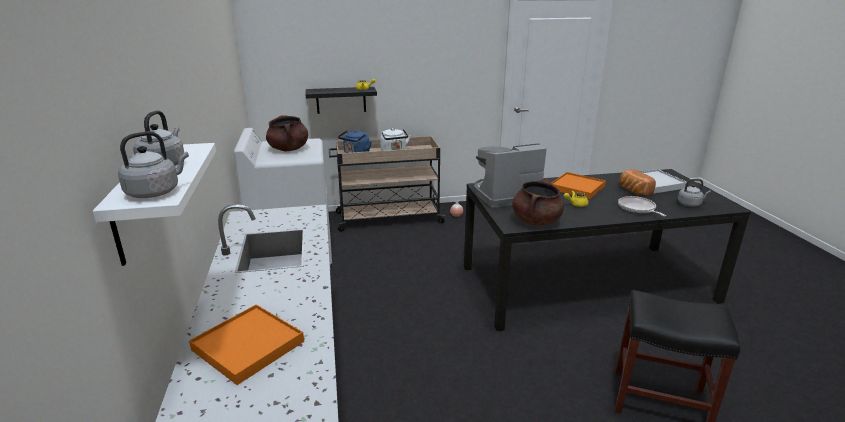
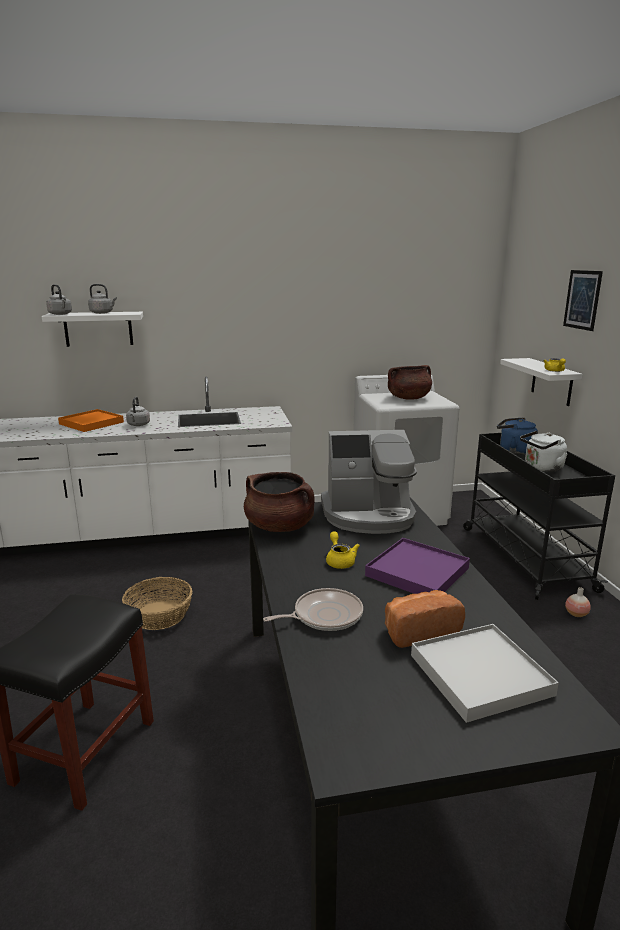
camera: 90 degrees right, 5 degrees down
black shelf [305,87,377,114] -> white shelf [500,358,583,406]
beige cart [329,136,446,232] -> black cart [463,433,615,600]
coffee machine [474,143,547,208] -> coffee machine turned 105 degrees clockwise [321,430,417,534]
orange tray [552,172,606,199] -> purple tray [365,538,470,594]
grey kettle [678,179,711,207] -> grey kettle moved to [126,397,150,426]
none -> basket [122,577,192,630]
none -> picture [563,270,603,331]

